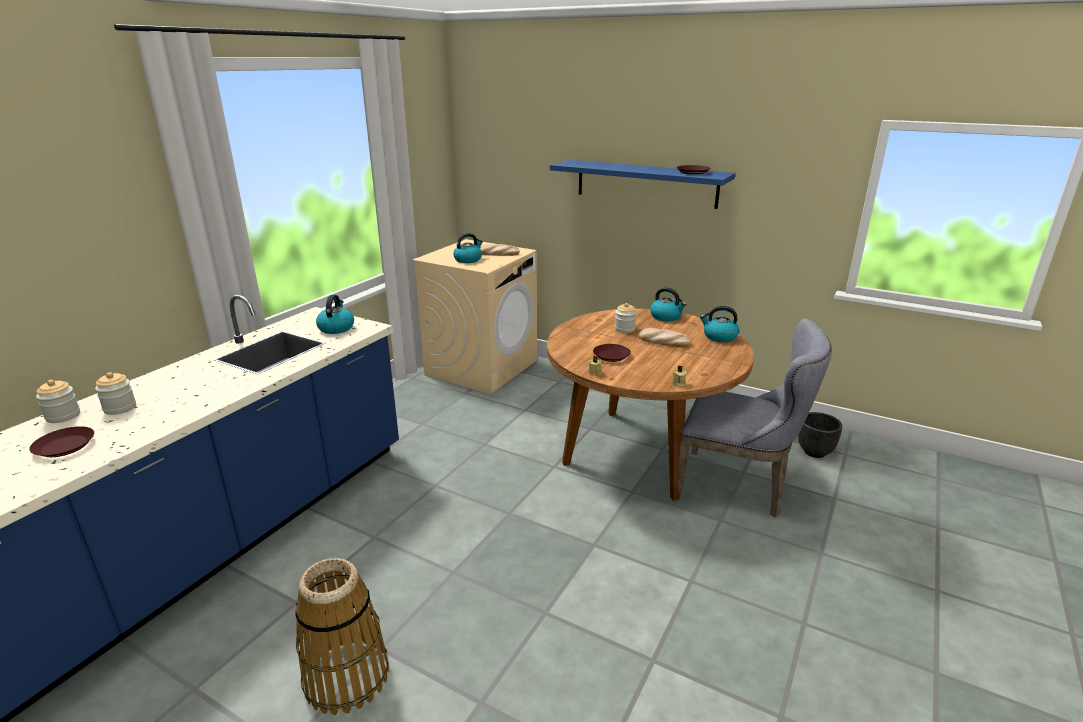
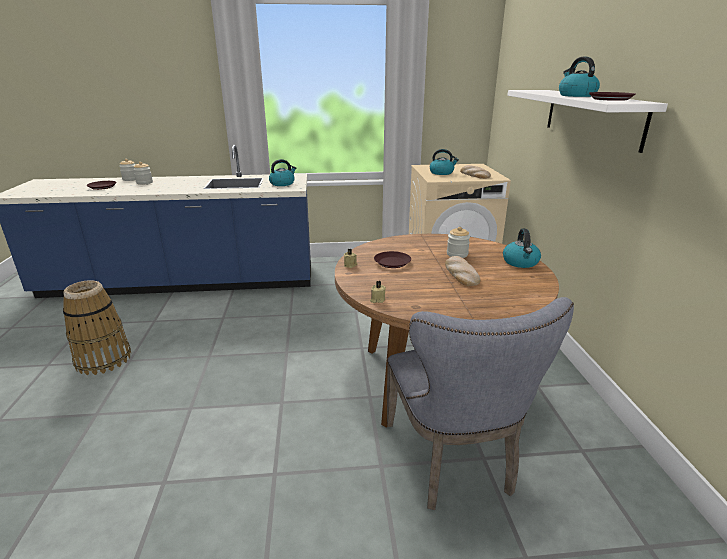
camera: 55 degrees right, 0 degrees up
blue shelf [550,160,736,209] -> white shelf [507,90,668,153]
kettle [700,306,739,342] -> kettle moved to [559,57,600,97]
black planter [798,412,843,458] -> none

